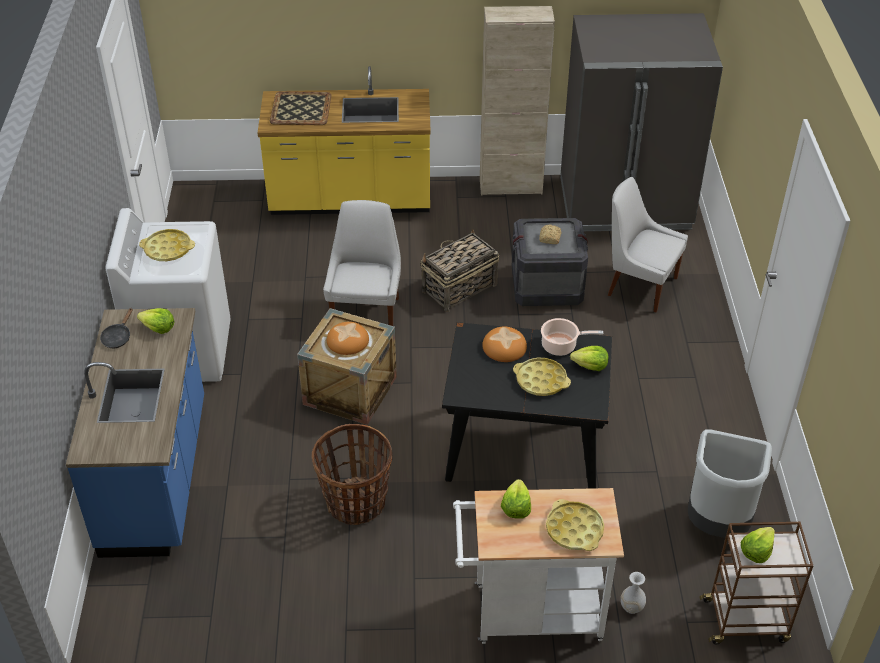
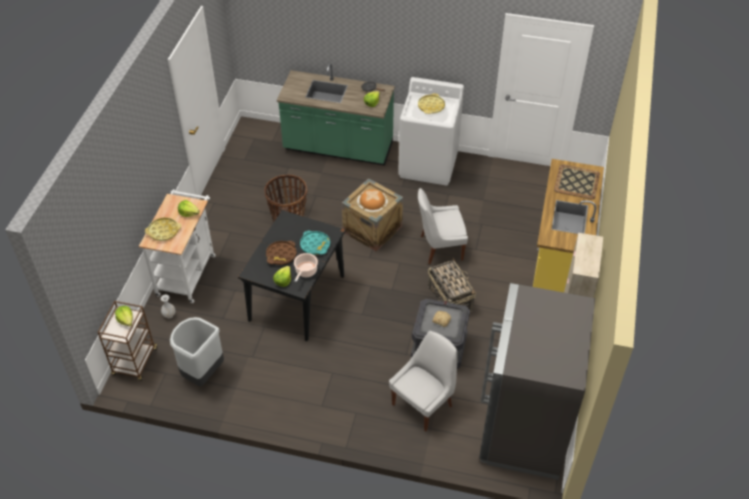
camera: 105 degrees right, 5 degrees up
blue counter [66,308,204,558] -> green counter [277,63,395,166]
white chair [323,200,401,326] -> white chair turned 150 degrees clockwise [418,188,468,264]
bread [482,326,527,362] -> turquoise tray [300,231,330,255]
yellow tray [513,358,571,396] -> brown tray [266,241,296,265]

